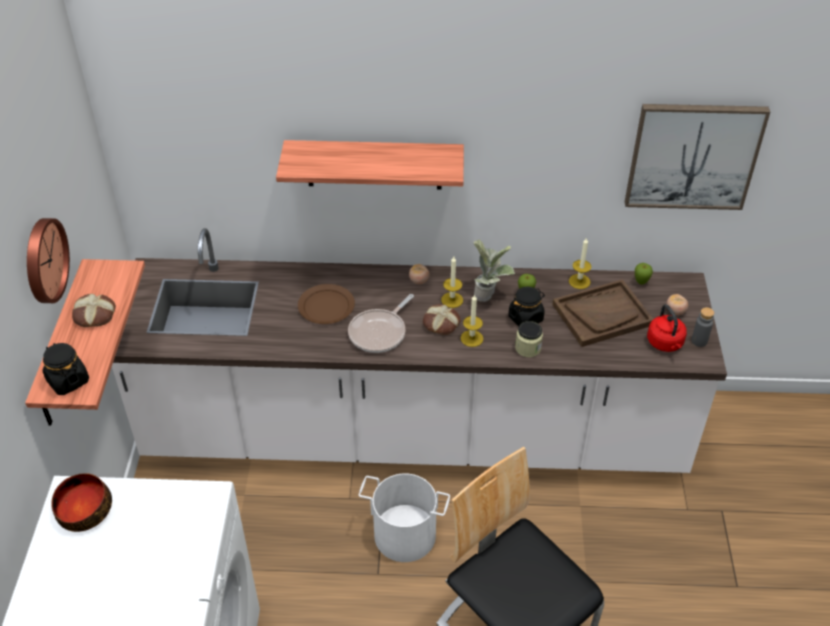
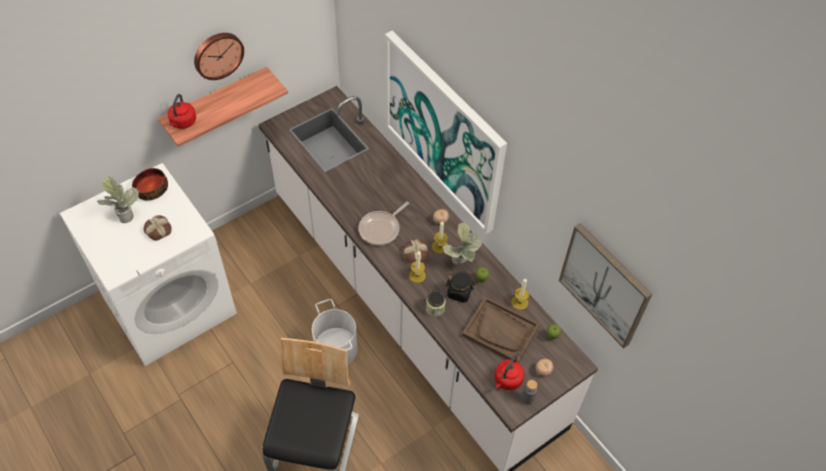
camera: 50 degrees right, 10 degrees up
black jar [43,343,89,395] -> red kettle [168,94,196,129]
bread [72,294,116,327] -> bread moved to [144,215,172,240]
shelf [276,140,464,190] -> picture [385,31,507,234]
brown plate [298,284,355,324] -> none
frying pan [348,294,414,353] -> frying pan turned 45 degrees counterclockwise [358,202,409,245]
none -> potted plant [97,176,139,223]

